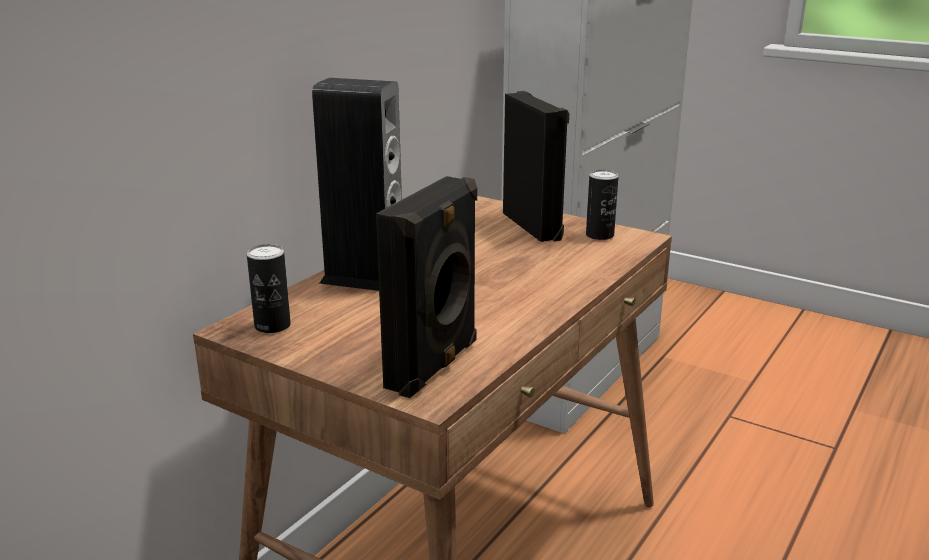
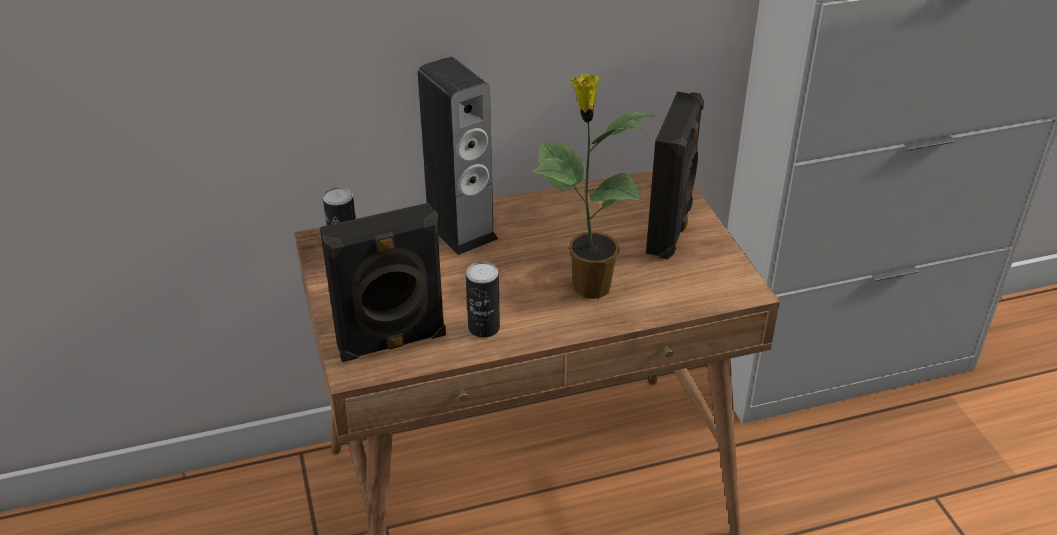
camera: 40 degrees right, 15 degrees up
can [586,170,618,240] -> can moved to [466,262,500,338]
none -> potted plant [531,74,658,299]

